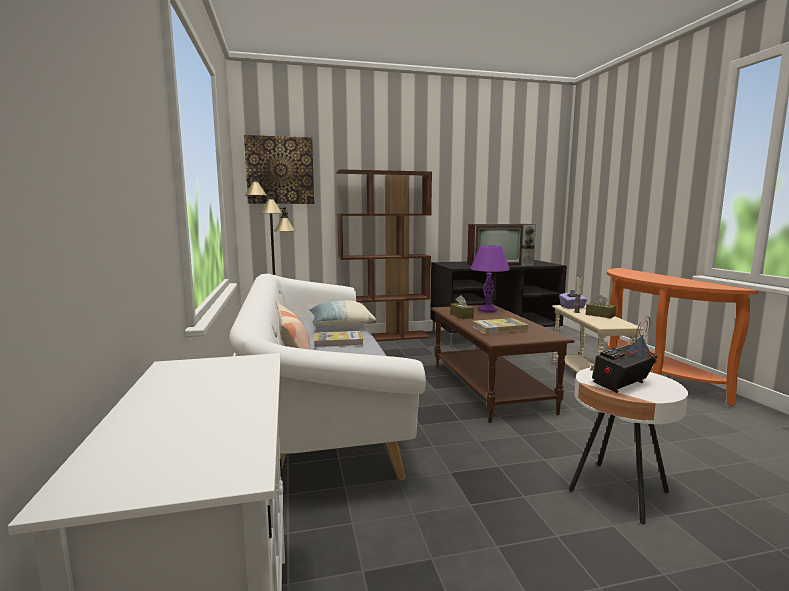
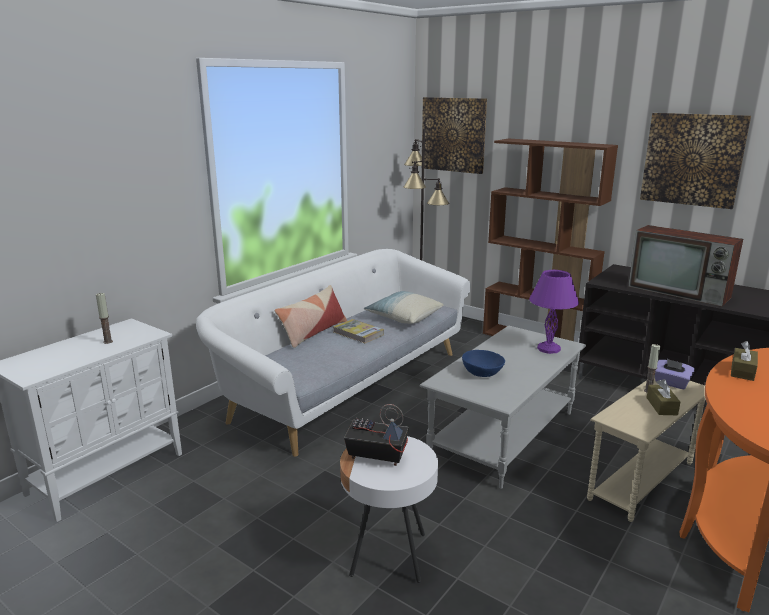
camera: 50 degrees right, 10 degrees up
brown coffee table [431,305,575,423] -> grey coffee table [420,326,586,489]
brown tissue box [450,295,474,319] -> brown tissue box moved to [731,341,758,381]
book [473,318,528,334] -> blue bowl [462,350,505,377]
none -> candle [96,293,113,344]
none -> picture [640,113,751,209]

